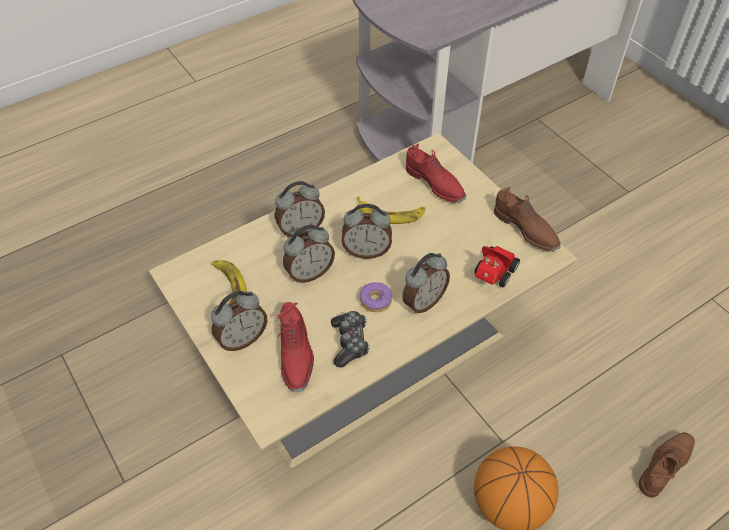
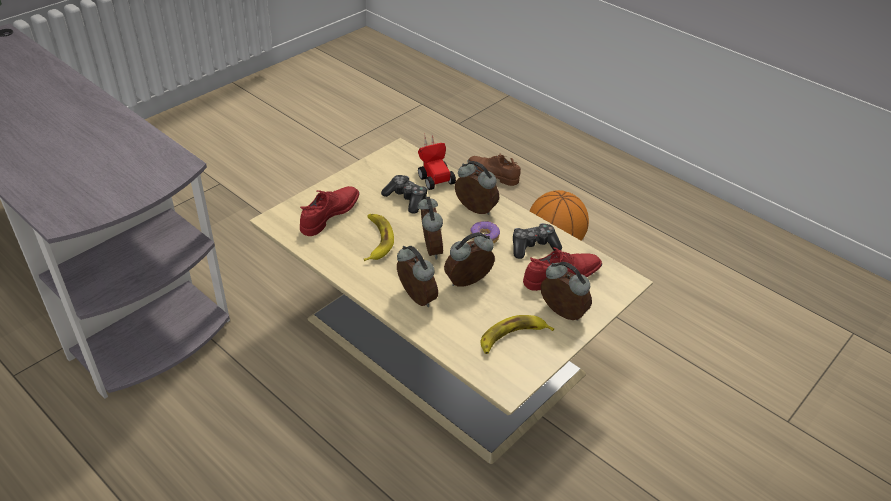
camera: 105 degrees left, 10 degrees down
alarm clock [283,225,335,283] -> alarm clock turned 75 degrees counterclockwise [444,232,495,287]
toy car [475,246,520,287] -> toy car turned 135 degrees counterclockwise [418,135,456,190]
brown shoe [494,187,561,252] -> none
none -> game controller [381,175,428,214]

